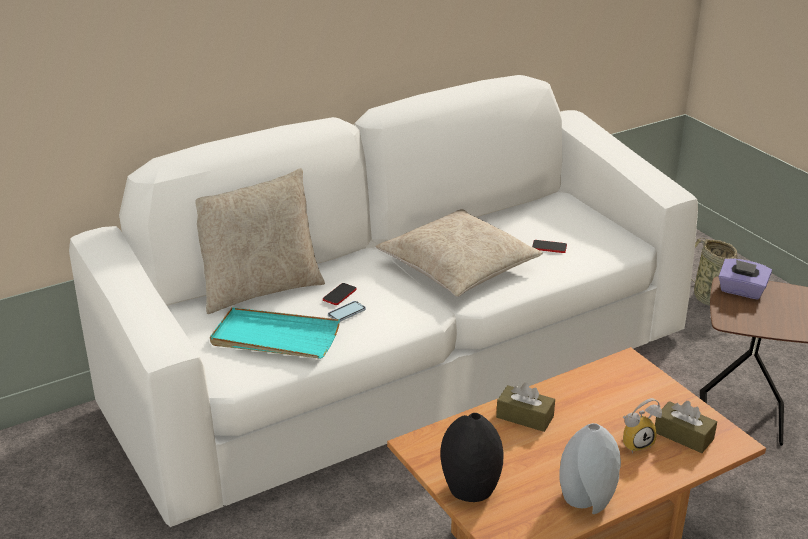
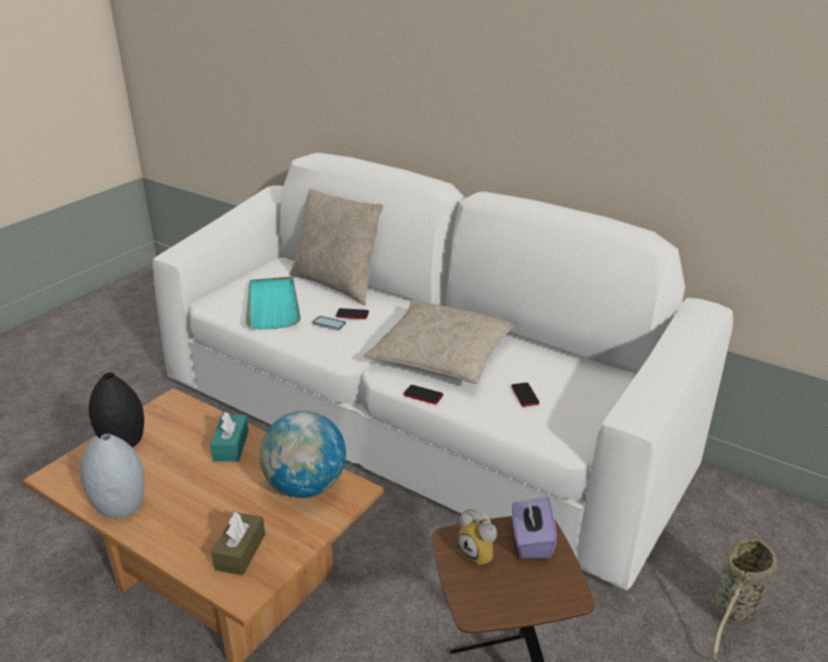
camera: 65 degrees right, 0 degrees up
brown tissue box [496,383,555,432] -> turquoise tissue box [210,411,249,462]
alarm clock [623,398,662,453] -> alarm clock moved to [457,509,497,567]
none -> globe [259,411,346,498]
none -> phone [404,385,443,404]

